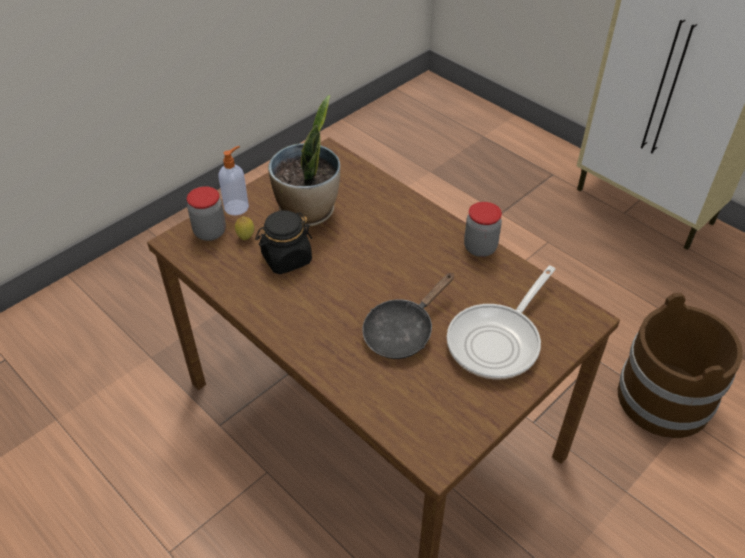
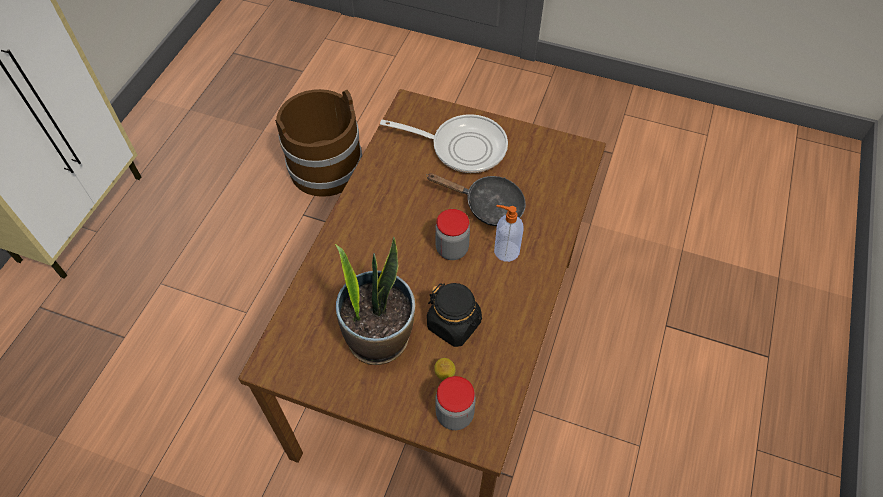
camera: 115 degrees left, 10 degrees up
soap dispenser [218,146,249,215] -> soap dispenser moved to [494,205,524,262]
jar [464,202,502,257] -> jar moved to [435,209,470,260]

